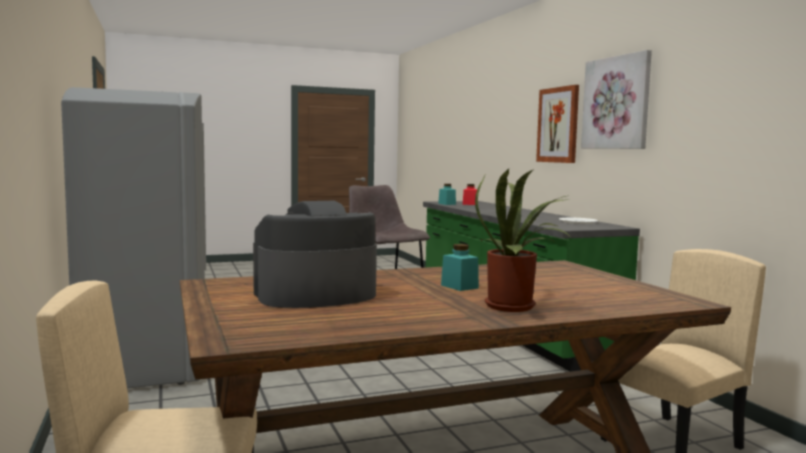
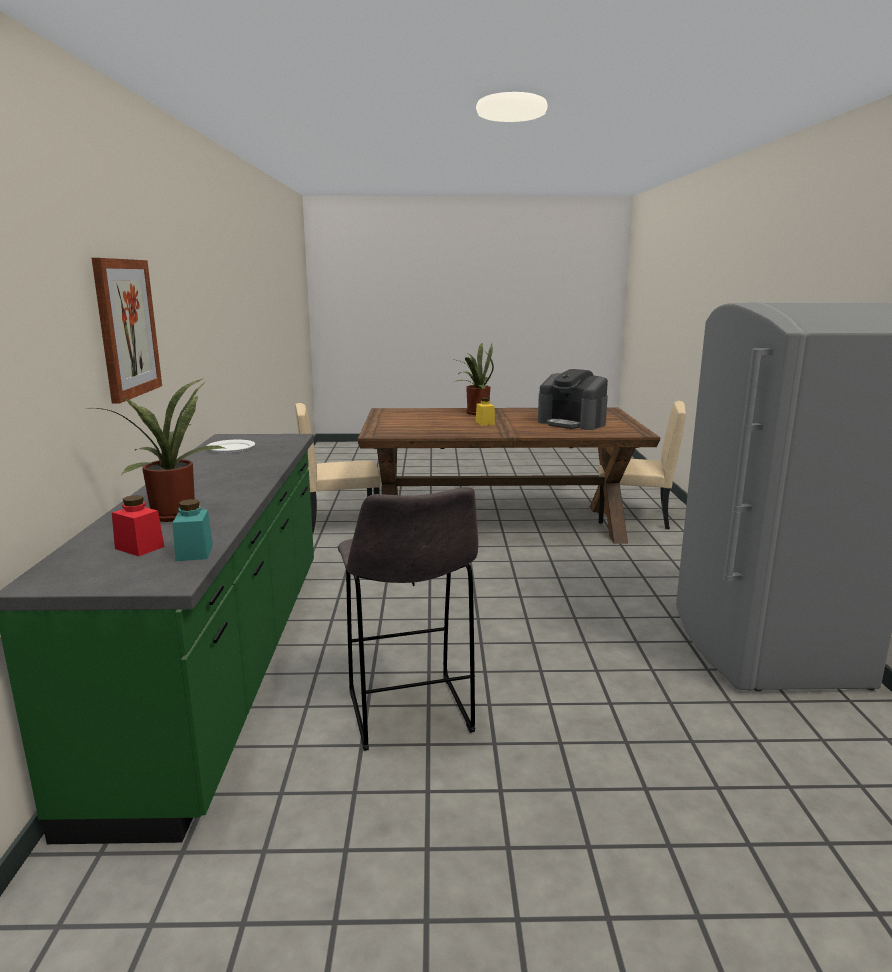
camera: 160 degrees left, 10 degrees up
coffee machine [253,201,377,308] -> coffee machine turned 45 degrees clockwise [538,369,608,430]
turquoise jar [441,244,479,291] -> yellow jar [476,397,495,425]
picture [581,50,652,149] -> none
none -> potted plant [92,378,227,522]

